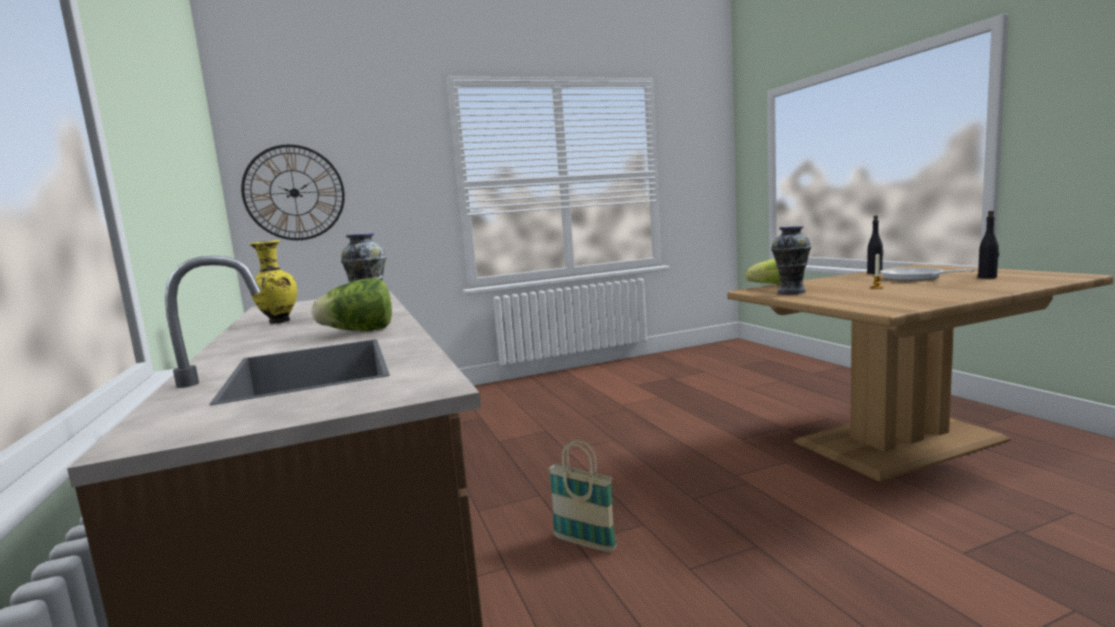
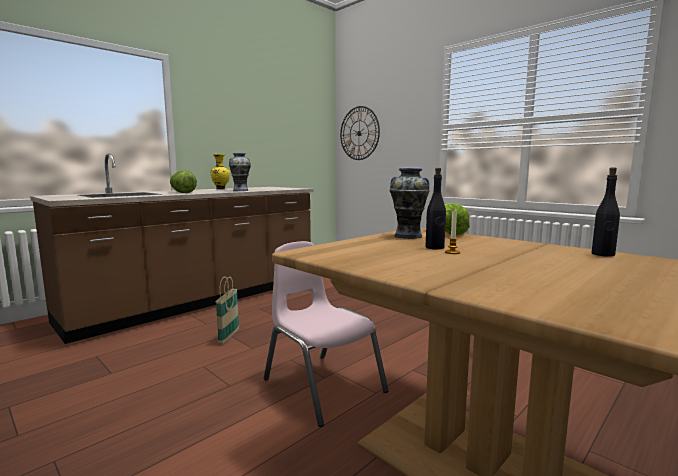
camera: 65 degrees right, 0 degrees up
frying pan [880,268,975,281] -> none
black bottle [978,211,999,279] -> black bottle moved to [426,168,446,249]
none -> pink chair [264,241,389,427]

